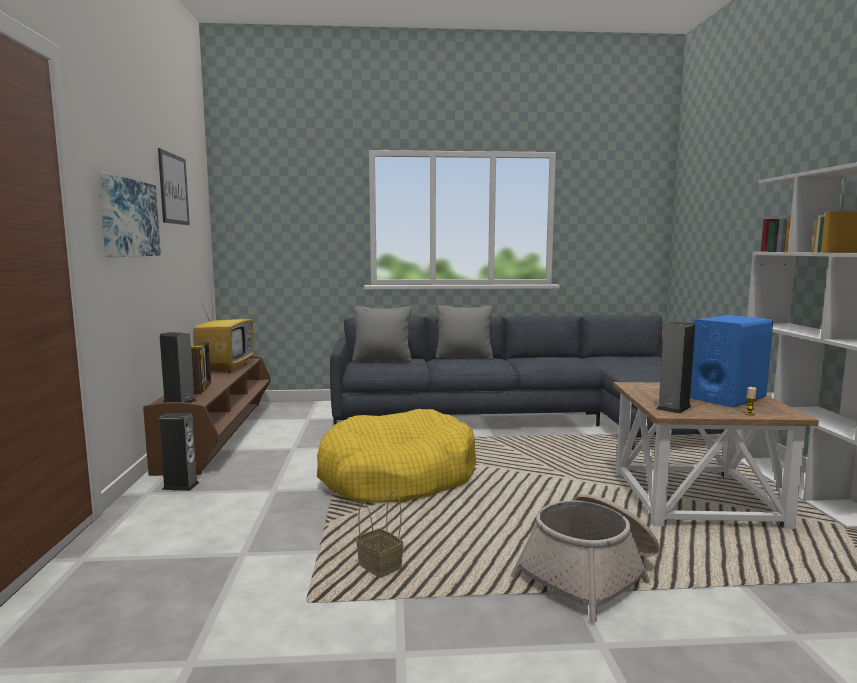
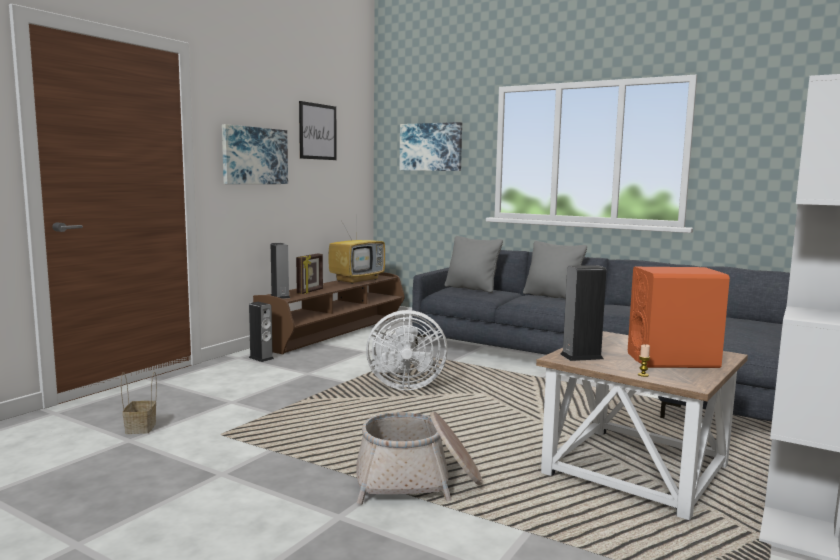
camera: 35 degrees right, 0 degrees up
yellow dog bed [317,409,477,503] -> white fan [366,310,448,390]
basket [356,491,403,578] -> basket moved to [121,372,157,434]
blue speaker [690,315,773,408] -> orange speaker [628,267,730,368]
none -> picture [400,122,462,171]

